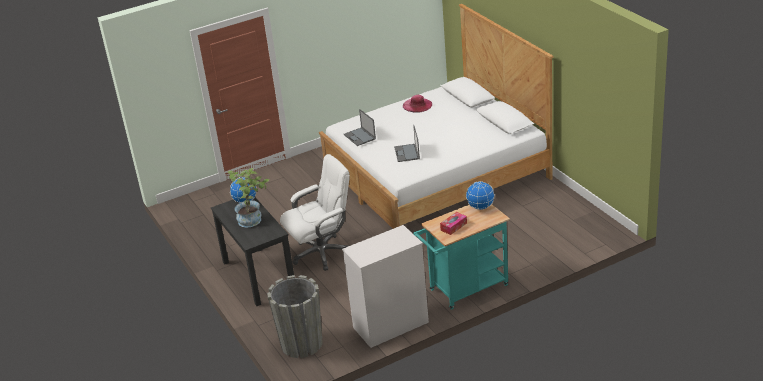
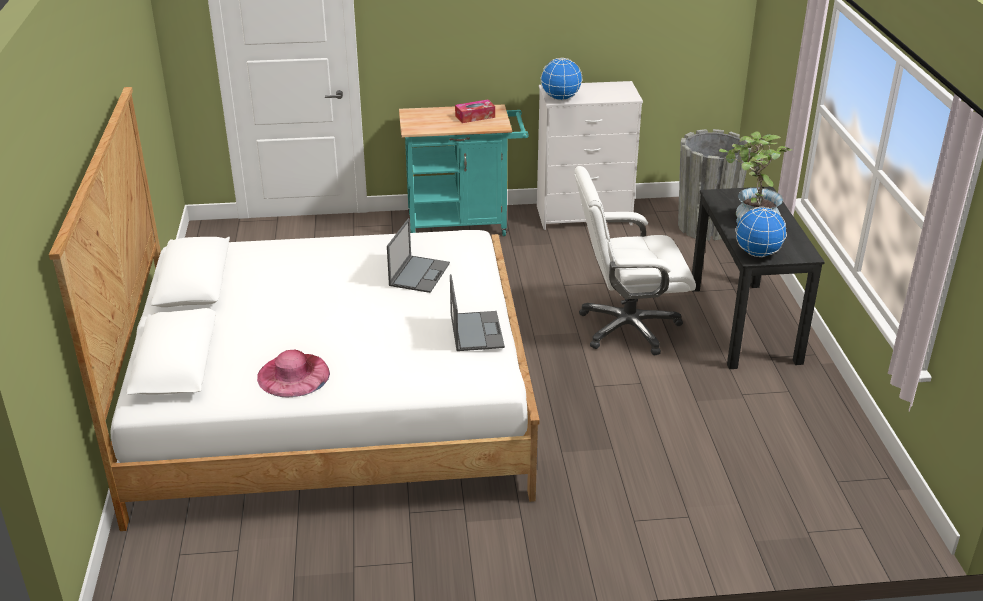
camera: 160 degrees left, 0 degrees up
globe [466,181,495,210] -> globe moved to [541,58,583,100]

